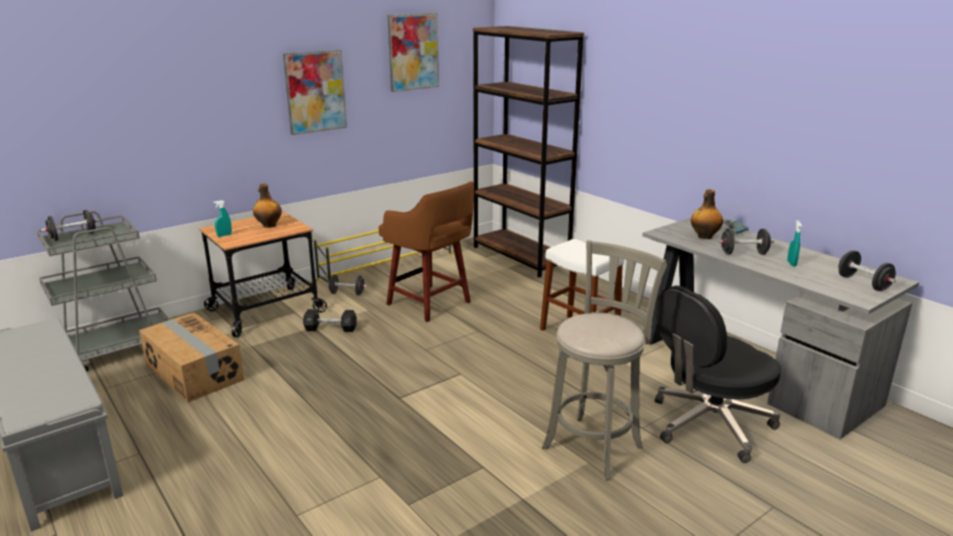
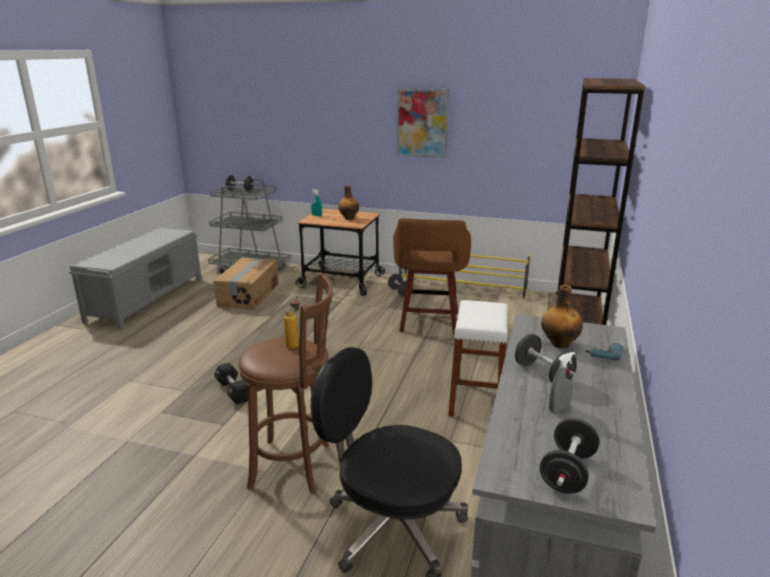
camera: 55 degrees right, 0 degrees up
black dumbbell [303,309,357,332] -> black dumbbell moved to [214,363,249,405]
picture [388,13,439,92] -> none
grey stool [542,240,667,480] -> brown stool [238,272,333,494]
turquoise spray bottle [787,220,802,266] -> grey spray bottle [549,352,575,412]
none -> bottle [284,296,299,349]

